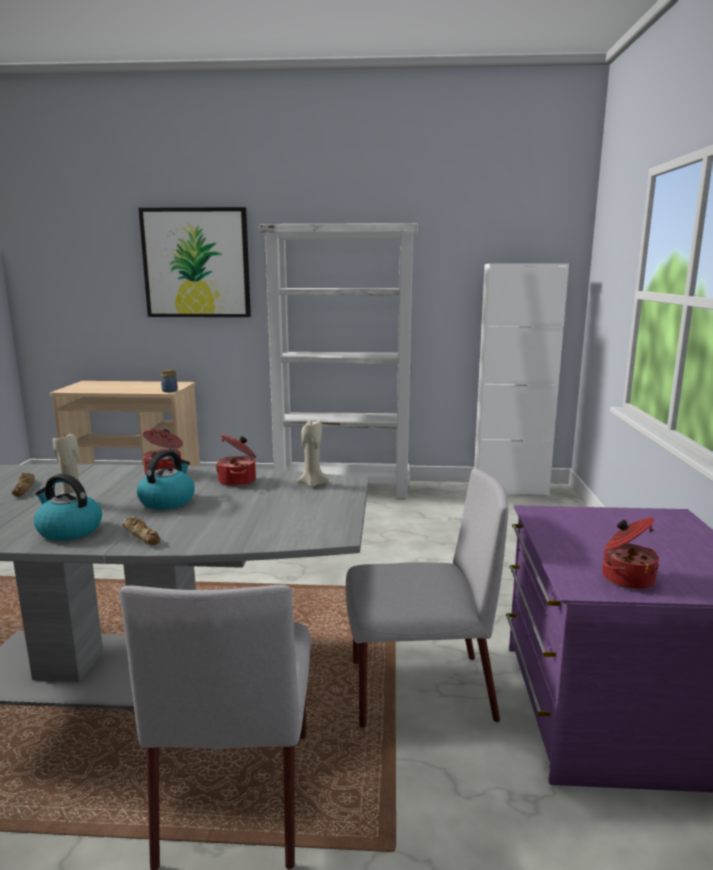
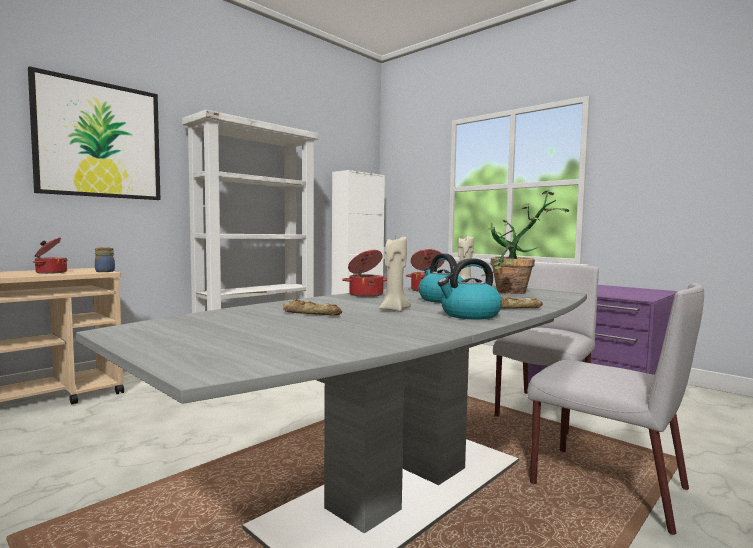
camera: 50 degrees left, 10 degrees down
cooking pot [602,517,659,590] -> cooking pot moved to [33,238,67,274]
none -> potted plant [482,190,569,294]

